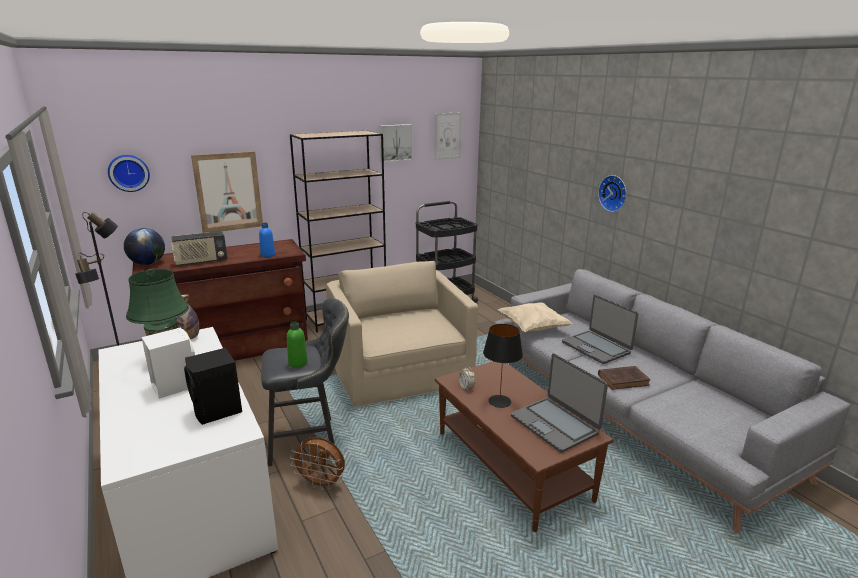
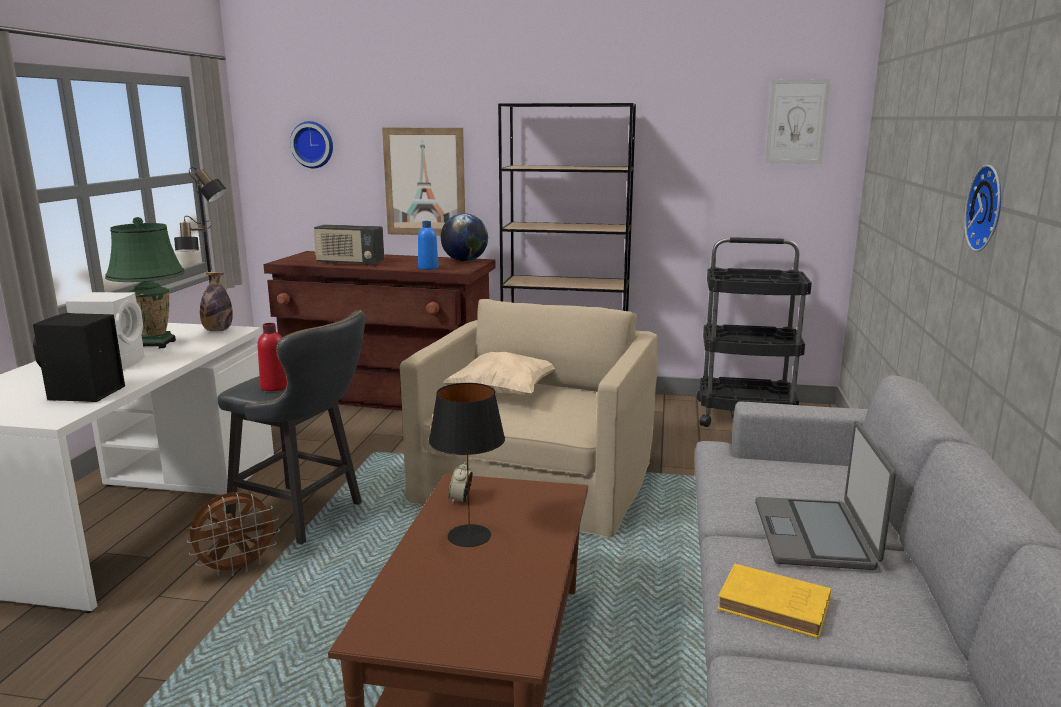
camera: 40 degrees right, 5 degrees down
globe [124,228,165,265] -> globe moved to [441,213,488,262]
green bottle [287,322,308,368] -> red bottle [258,323,287,391]
brown fan [290,437,345,491] -> brown fan turned 90 degrees counterclockwise [187,492,280,577]
picture [379,124,413,162] -> none
beige pillow [498,302,573,333] -> beige pillow moved to [443,352,555,396]
laptop [511,353,608,453] -> none
brown book [598,366,650,390] -> yellow book [717,564,831,639]

